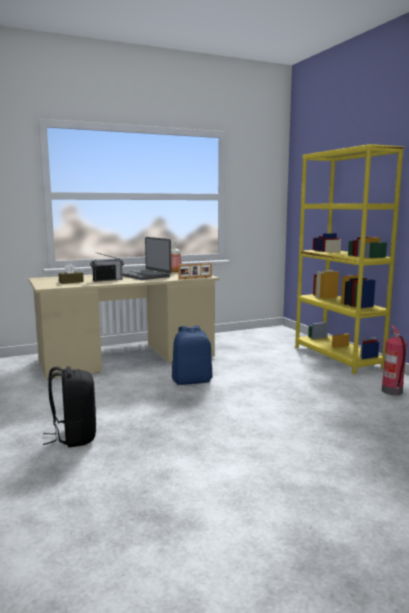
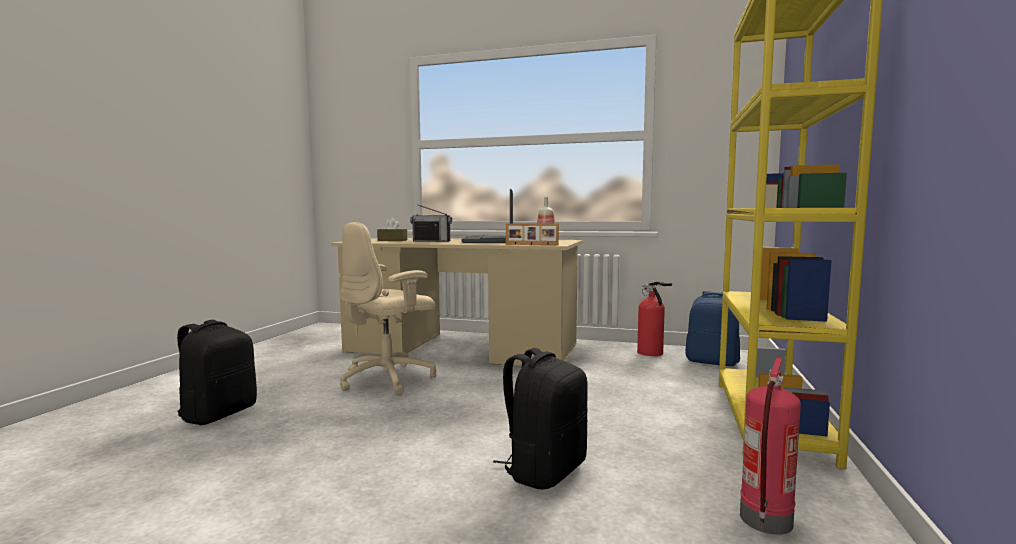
camera: 40 degrees right, 5 degrees down
blue backpack [172,325,213,385] -> blue backpack moved to [685,291,740,366]
none -> beige office chair [340,222,437,394]
none -> black backpack [493,348,588,489]
none -> fire extinguisher [637,282,672,356]

